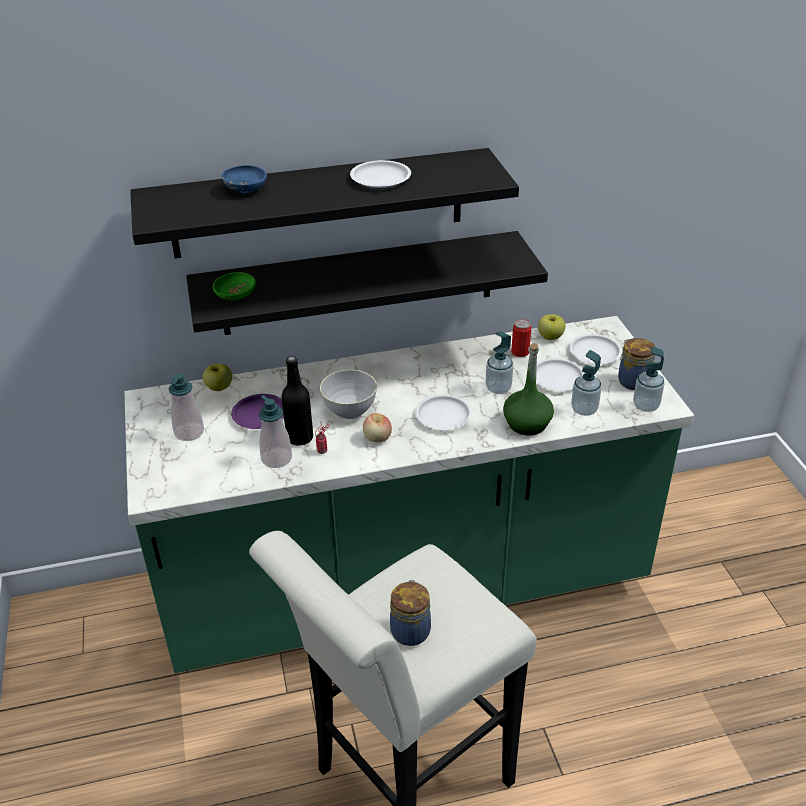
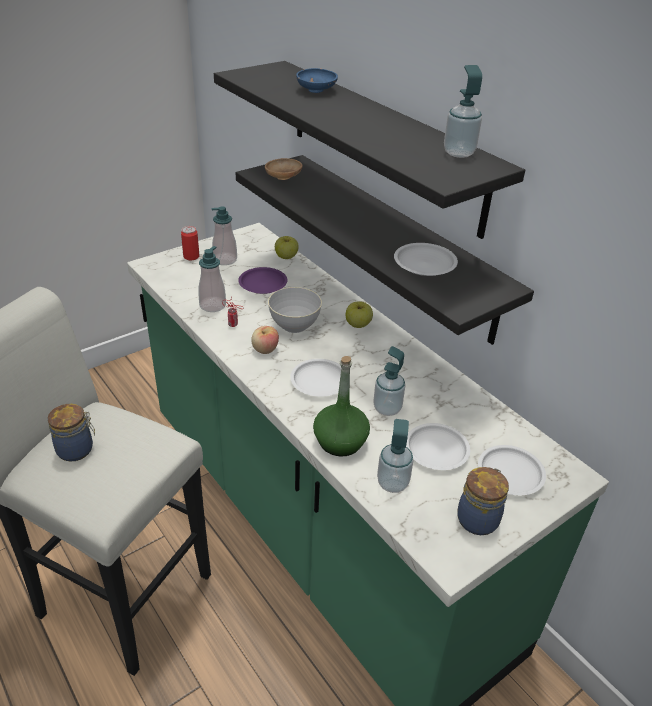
camera: 65 degrees right, 0 degrees up
green bowl [213,272,256,300] -> brown bowl [265,158,302,180]
black bottle [282,356,313,446] -> none
white plate [350,160,411,188] -> white plate moved to [394,243,458,276]
can [511,319,531,357] -> can moved to [181,226,200,261]
apple [538,314,565,340] -> apple moved to [346,301,373,328]
soap dispenser [633,347,665,412] -> soap dispenser moved to [444,65,482,158]

